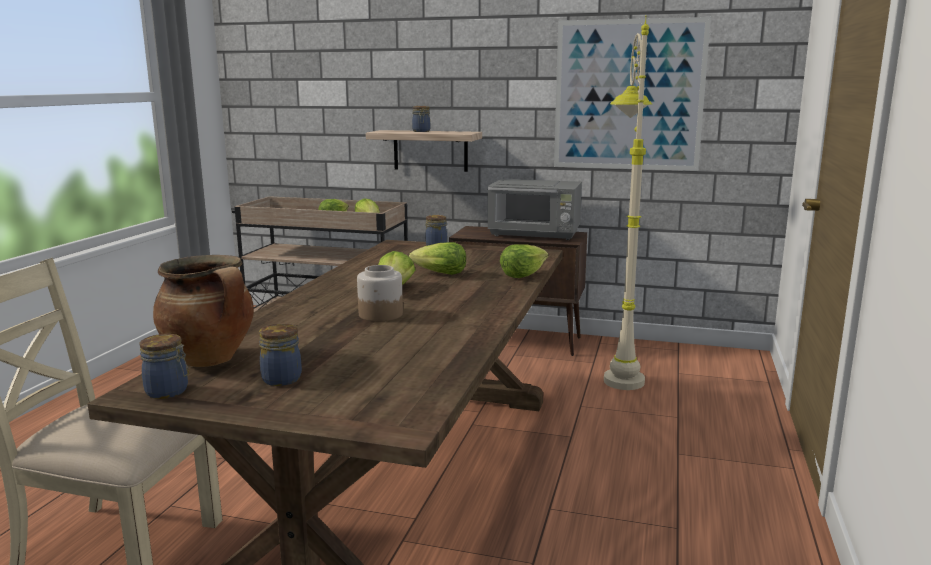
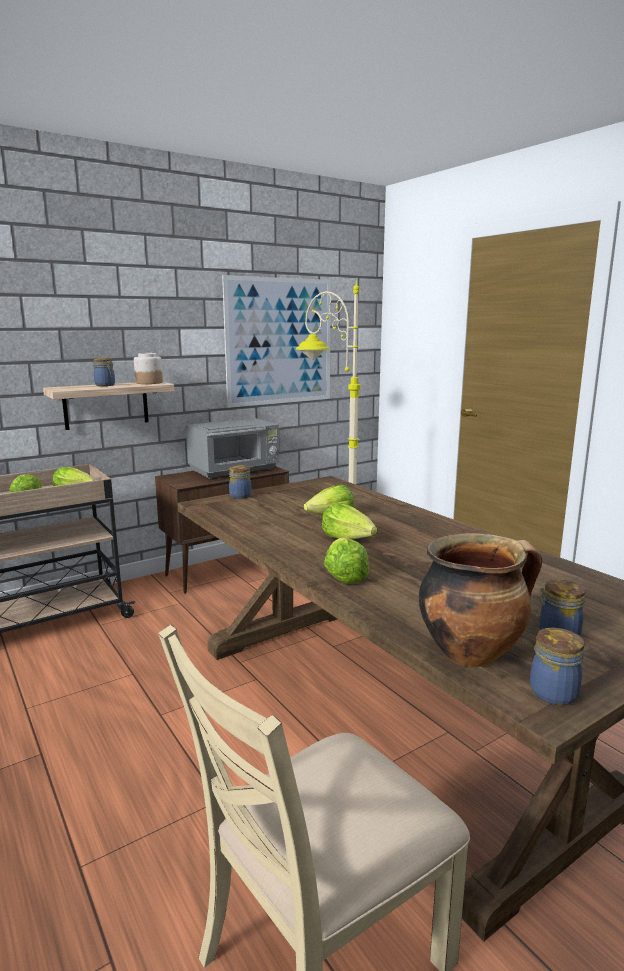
camera: 50 degrees left, 0 degrees up
jar [357,265,403,321] -> jar moved to [134,353,163,384]
lettuce [500,244,548,278] -> lettuce moved to [324,537,369,584]

